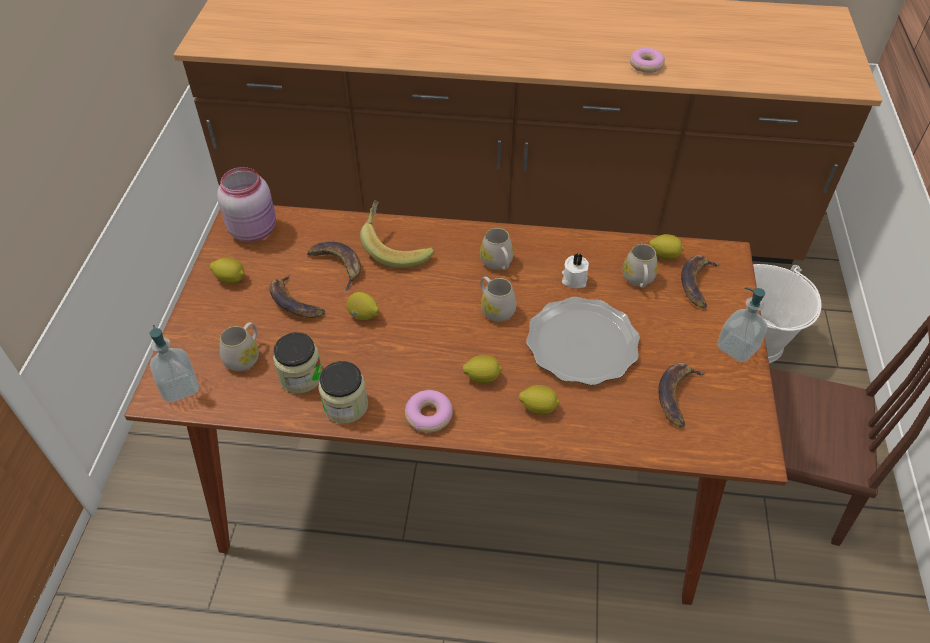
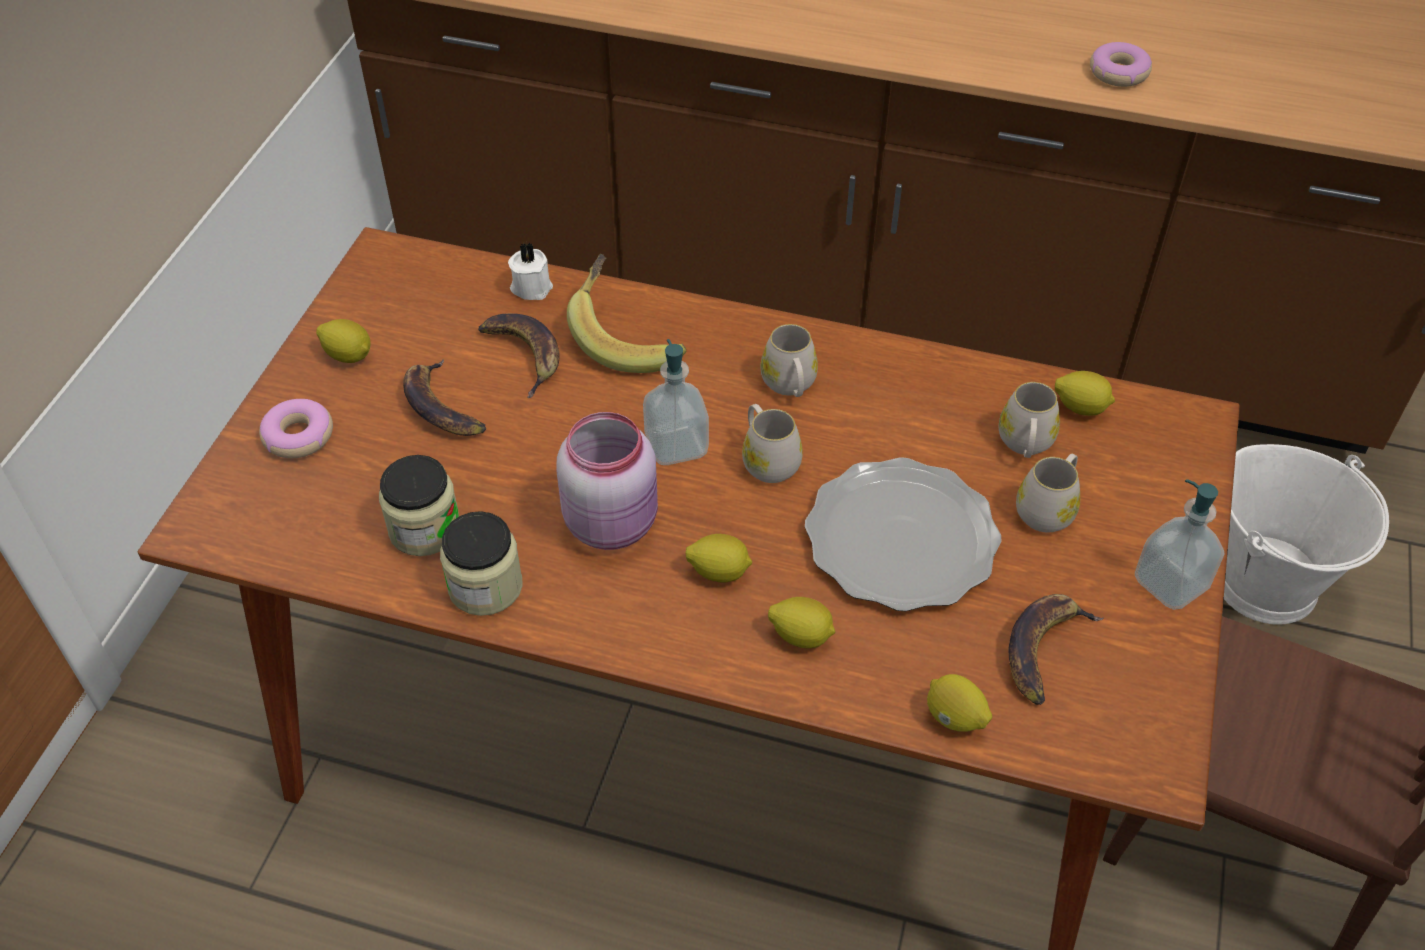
camera: 10 degrees right, 0 degrees up
soap dispenser [150,325,199,403] -> soap dispenser moved to [643,339,709,465]
pink jar [217,167,276,242] -> pink jar moved to [556,412,658,550]
white mug [219,322,259,371] -> white mug moved to [1016,454,1080,533]
lemon [347,292,379,320] -> lemon moved to [927,674,992,732]
donut [405,390,453,433] -> donut moved to [259,399,333,458]
white candle [562,253,589,288] -> white candle moved to [508,242,553,300]
banana [681,255,721,308] -> none

